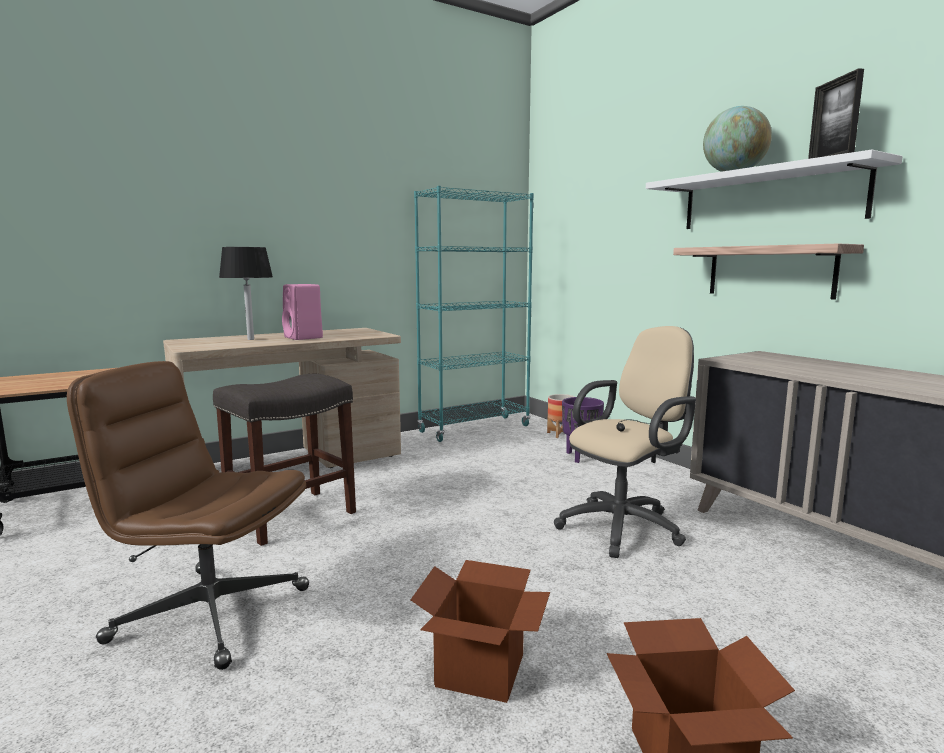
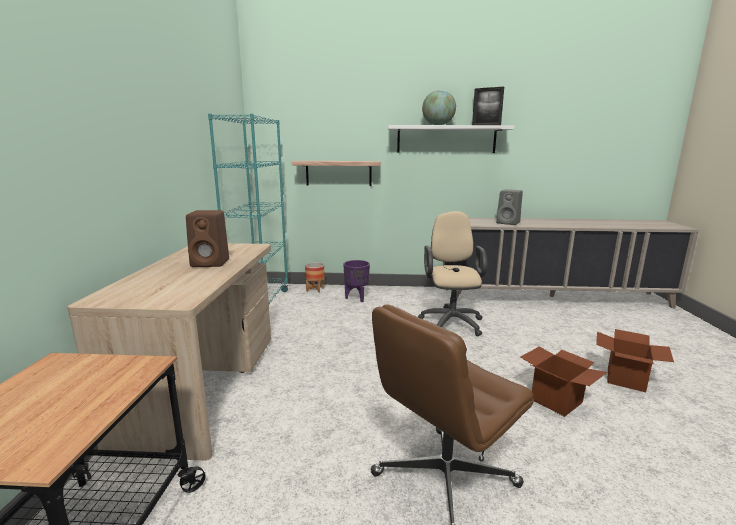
camera: 55 degrees left, 5 degrees up
grey stool [213,374,356,546] -> none
black table lamp [219,247,273,340] -> none
pink speaker [282,284,323,340] -> brown speaker [186,210,229,267]
shelf [673,244,864,300] -> shelf moved to [292,161,381,186]
none -> grey speaker [496,189,523,225]

